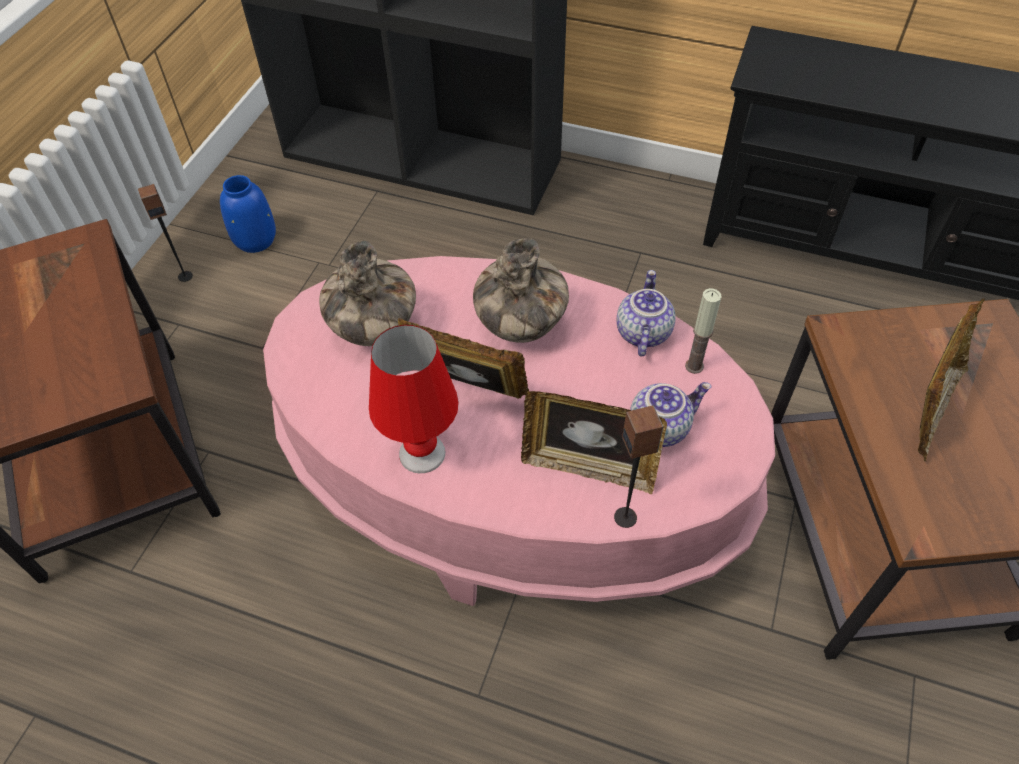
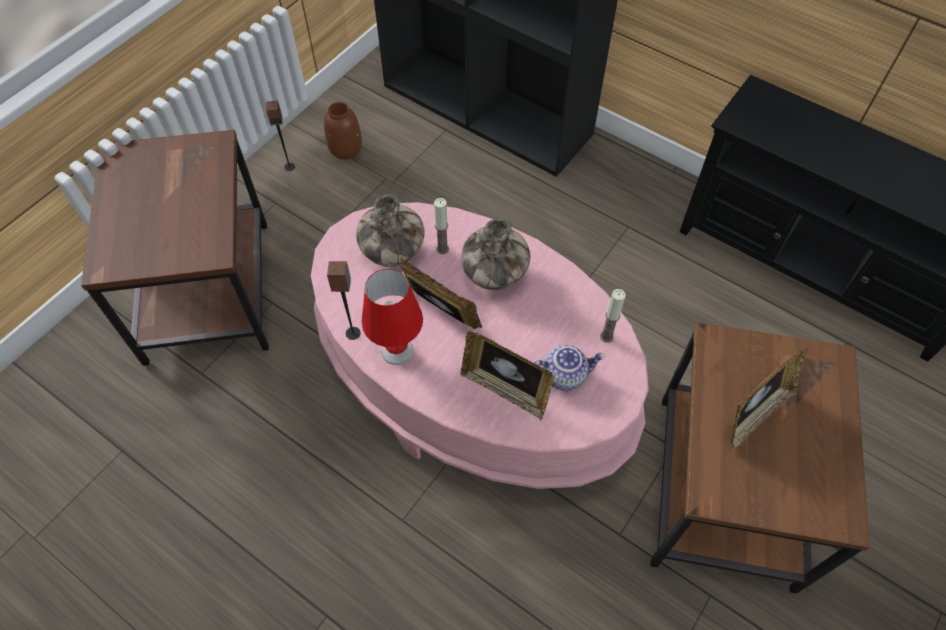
camera: 15 degrees right, 5 degrees up
blue vase [220,175,276,253] -> brown vase [324,102,362,160]
speaker [614,406,663,528] -> speaker moved to [327,261,361,340]
teapot [616,270,676,356] -> none
none -> candle [434,198,449,254]

